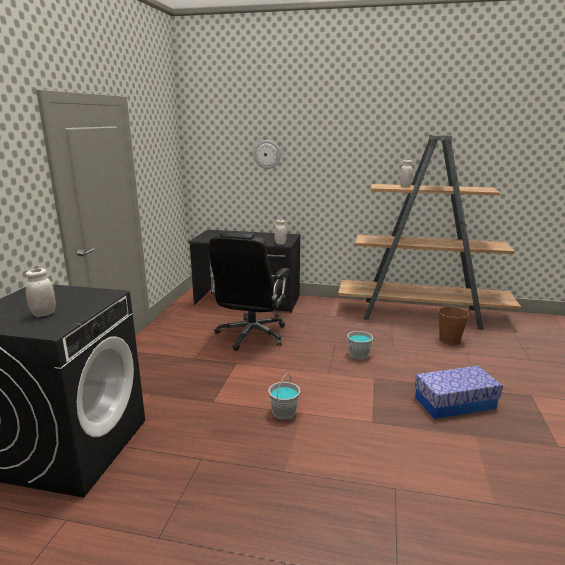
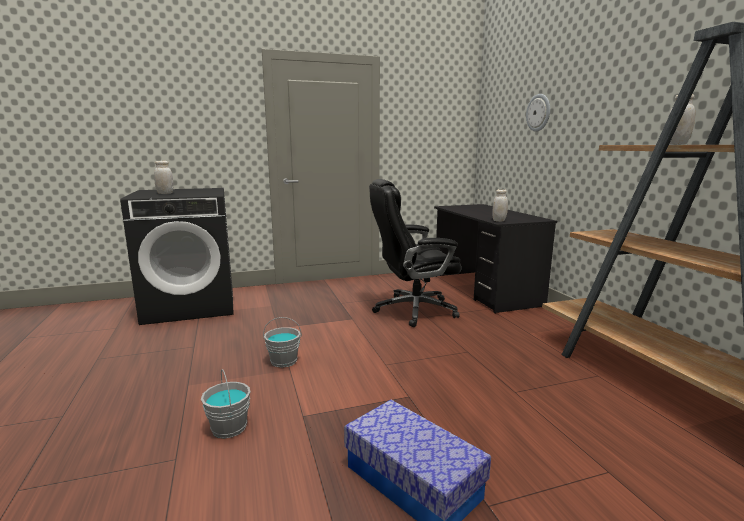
camera: 60 degrees right, 5 degrees down
grey bucket [347,324,374,360] -> grey bucket moved to [201,369,251,438]
brown bucket [438,305,469,345] -> none

